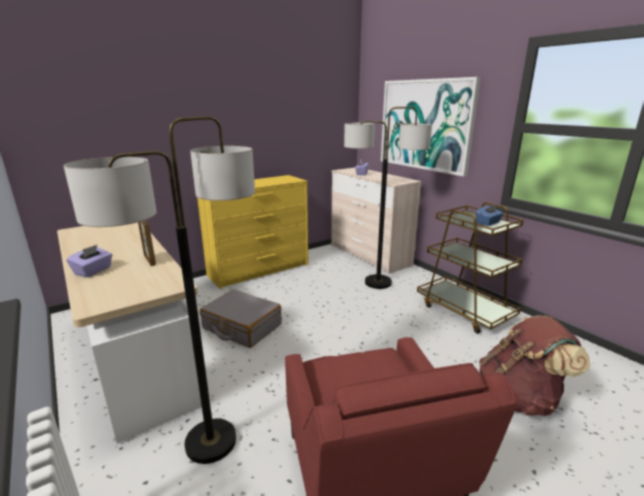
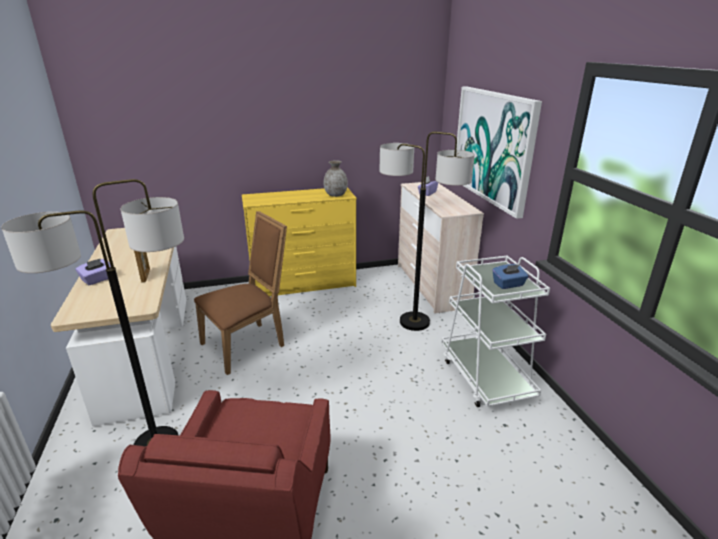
camera: 20 degrees right, 5 degrees up
grey suitcase [200,289,282,348] -> brown chair [194,211,287,375]
brown cart [417,202,524,334] -> white cart [441,256,550,407]
brown backpack [479,316,591,416] -> none
none -> grey vase [323,160,348,197]

